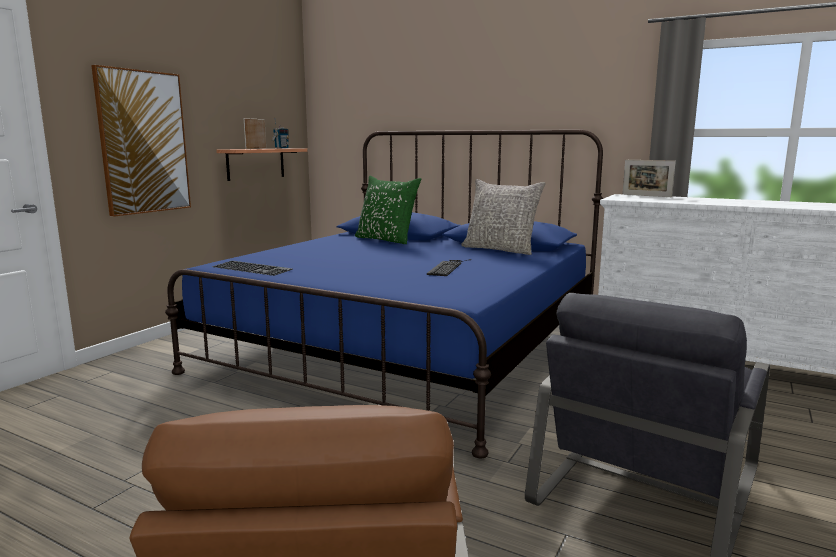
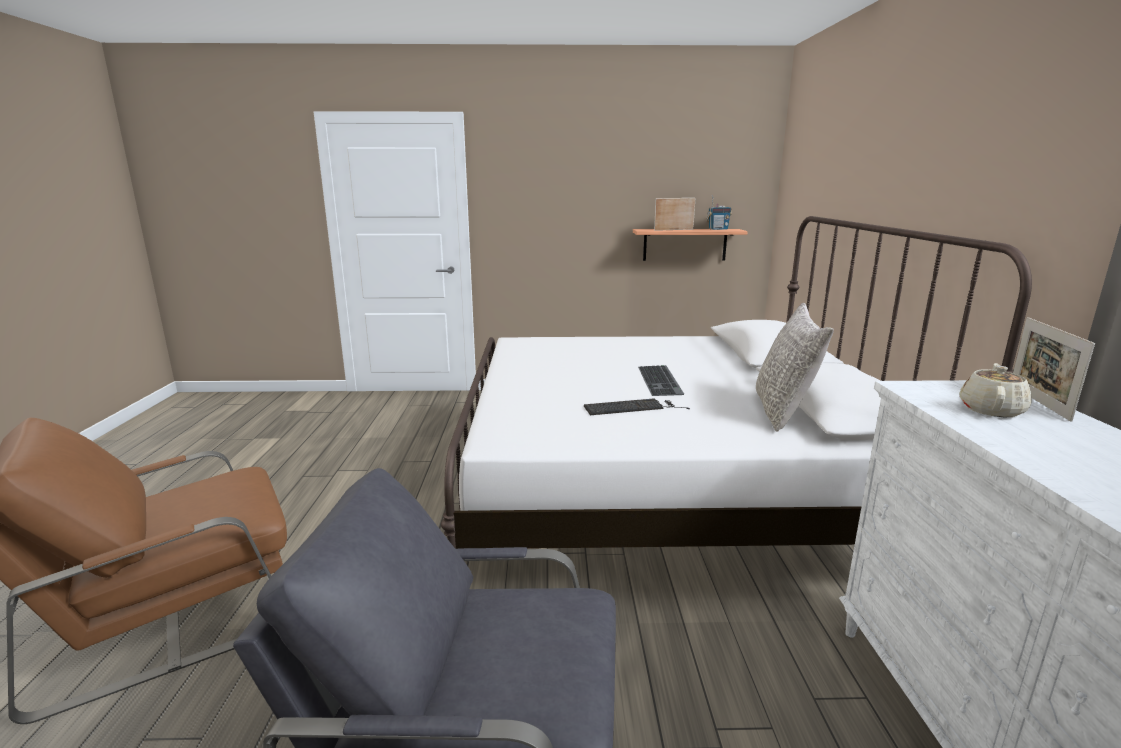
camera: 60 degrees right, 5 degrees up
picture [91,65,191,217] -> none
blue bed [165,129,603,458] -> white bed [441,216,1032,549]
keyboard [212,261,293,276] -> keyboard moved to [638,365,684,396]
green pillow [355,176,421,244] -> none
none -> beige teapot [959,363,1032,417]

